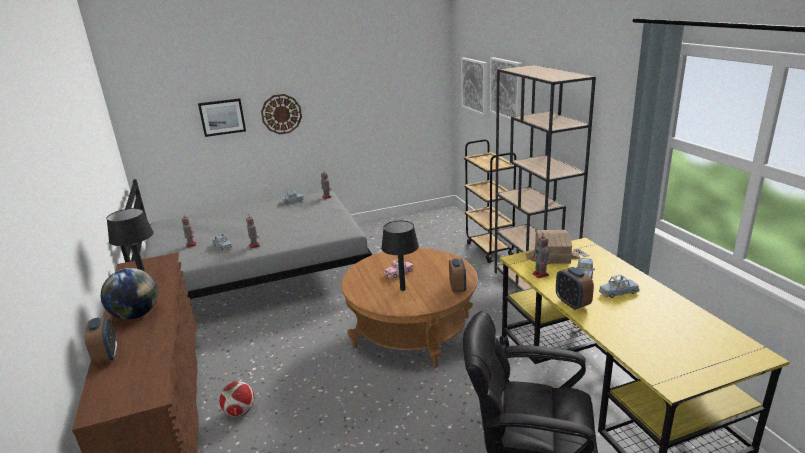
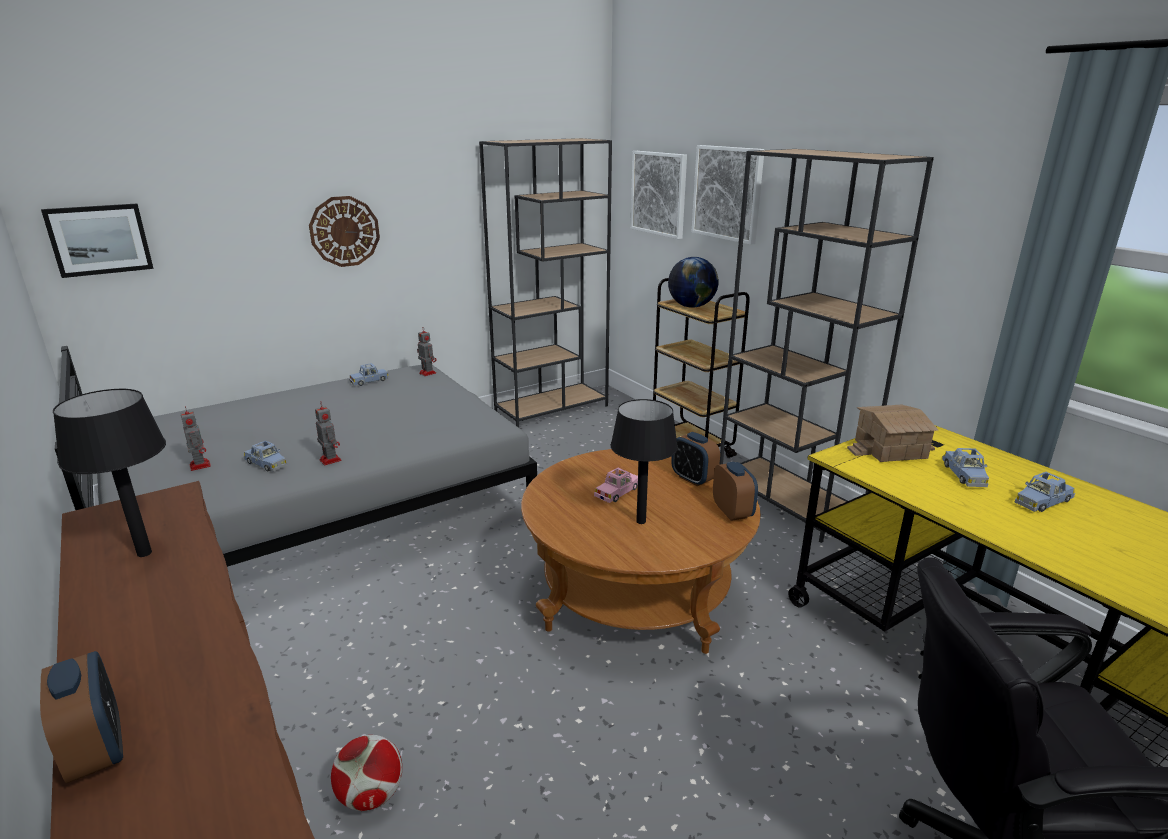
camera: 15 degrees left, 0 degrees up
globe [101,268,158,320] -> globe moved to [668,257,719,308]
picture [198,98,246,137] -> picture moved to [41,203,154,278]
toy robot [531,234,551,279] -> none
alarm clock [556,267,594,310] -> alarm clock moved to [671,432,720,486]
none -> bookcase [479,138,612,428]

